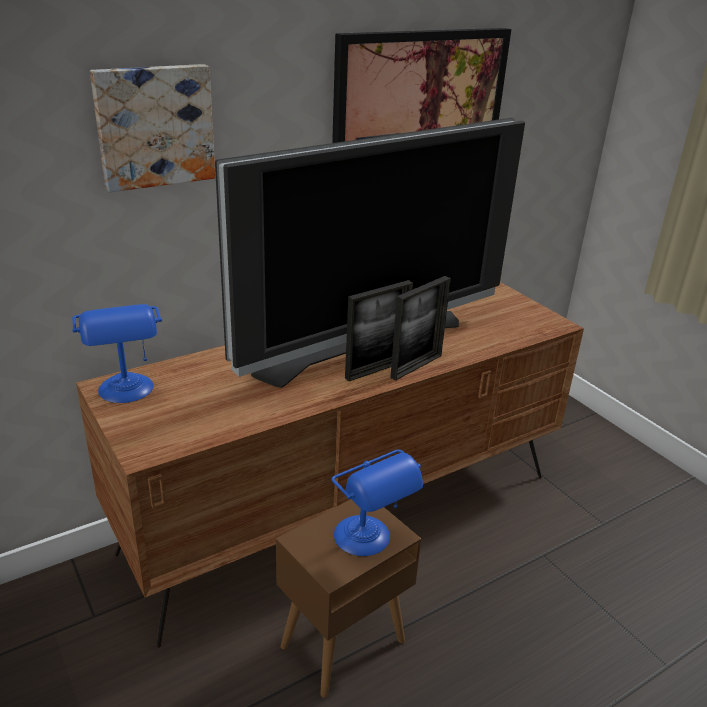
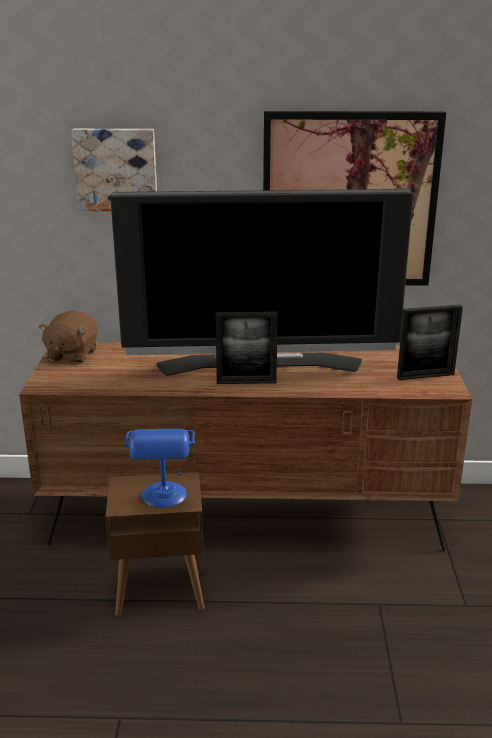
camera: 35 degrees right, 5 degrees down
blue table lamp [72,304,162,403] -> brown plush toy [39,310,98,364]
picture frame [390,276,451,380] -> picture frame moved to [397,305,463,380]

